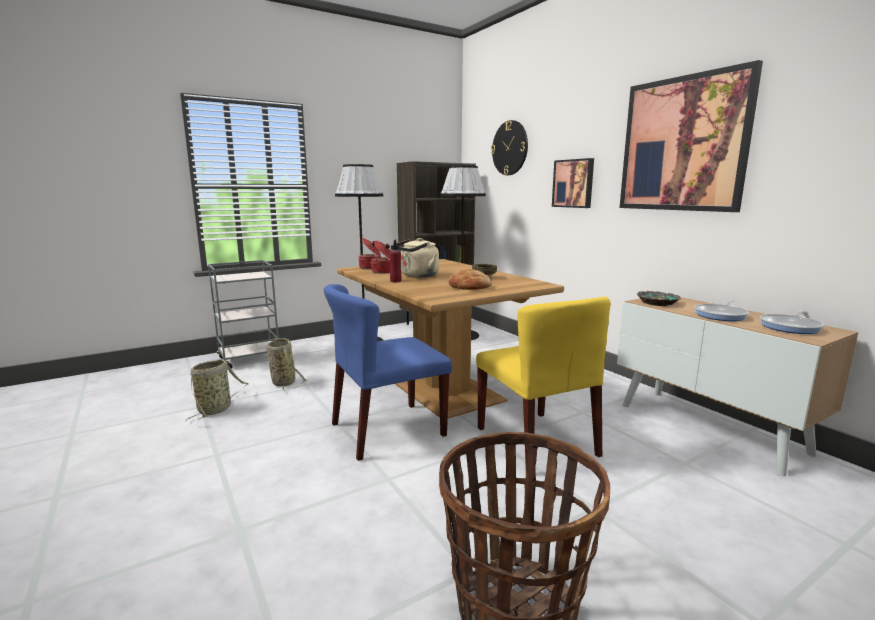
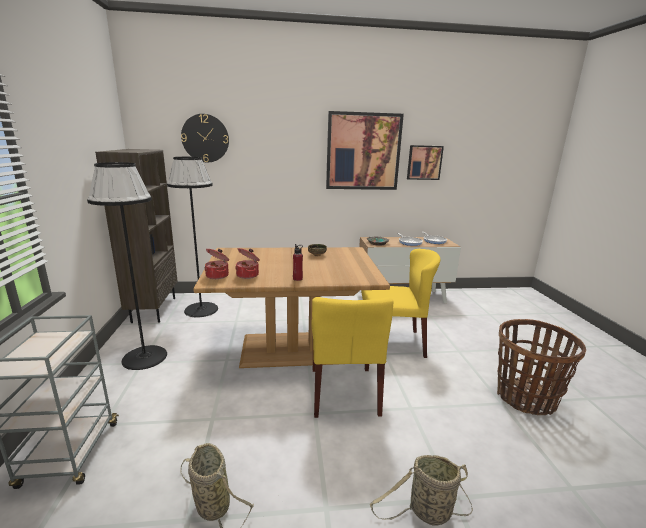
camera: 65 degrees left, 5 degrees up
basket [267,338,306,391] -> basket moved to [370,455,473,526]
blue chair [324,284,452,461] -> yellow chair [311,297,394,418]
beige kettle [397,238,439,277] -> none
bread [449,269,492,290] -> none
picture [552,158,594,208] -> picture moved to [407,145,444,180]

